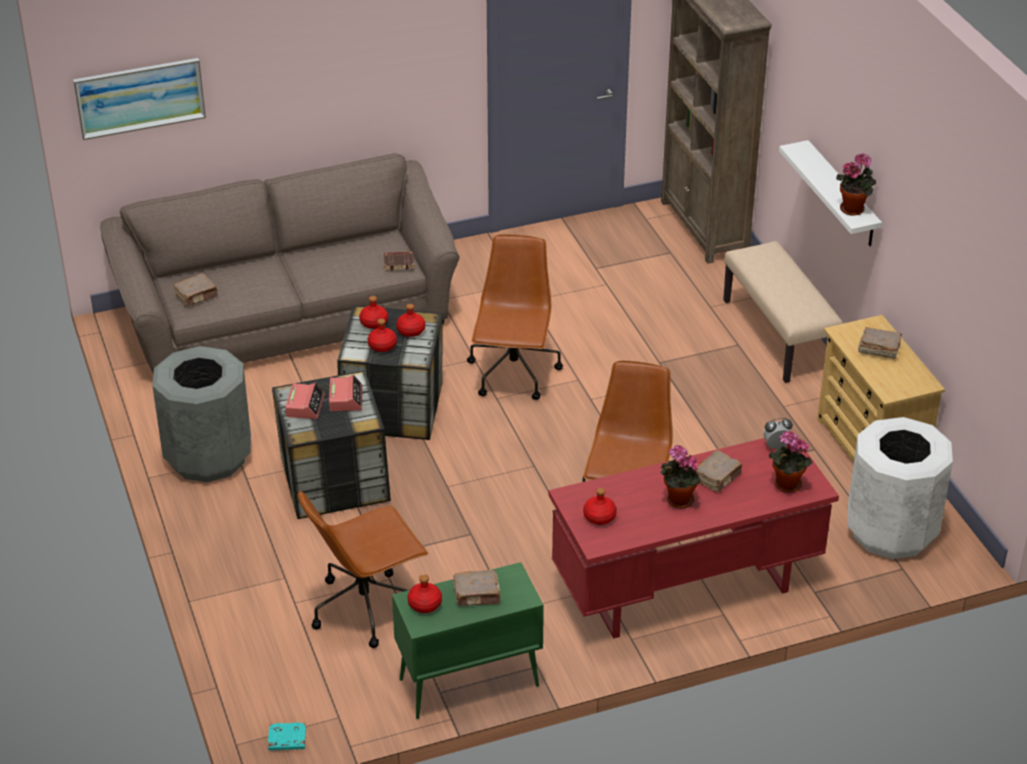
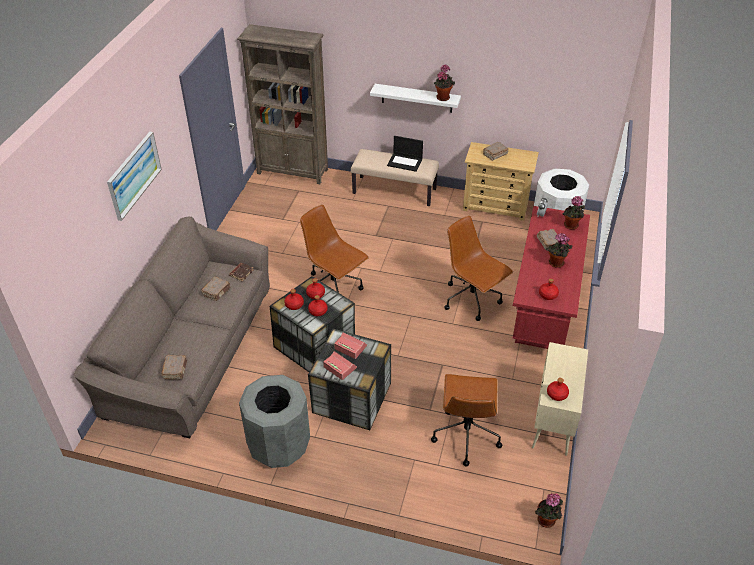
camera: 55 degrees left, 5 degrees up
picture [73,58,206,140] -> picture moved to [107,132,162,221]
turquoise book [268,722,306,751] -> potted plant [535,493,563,528]
green cabinet [392,562,544,719] -> beige cabinet [532,342,588,456]
brown book [453,570,501,606] -> brown book moved to [201,277,230,301]
none -> laptop [387,136,423,172]

